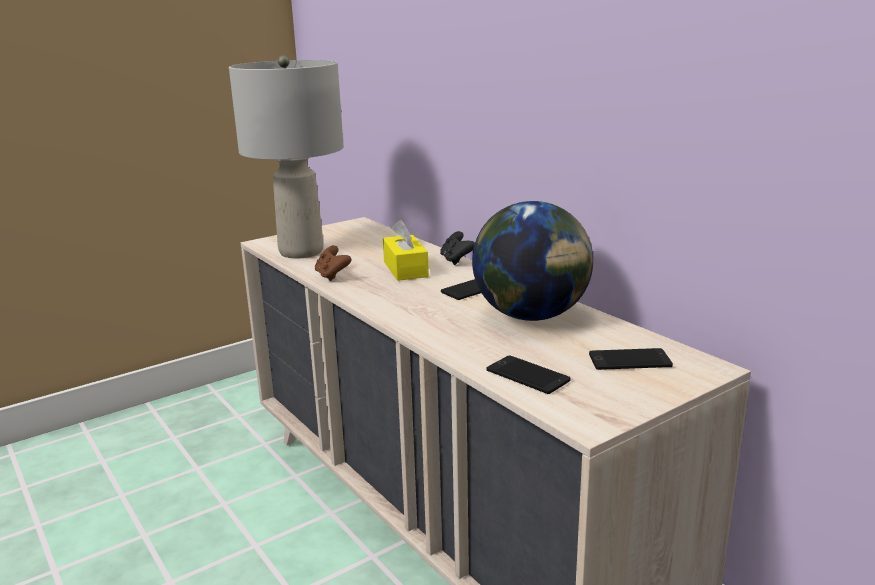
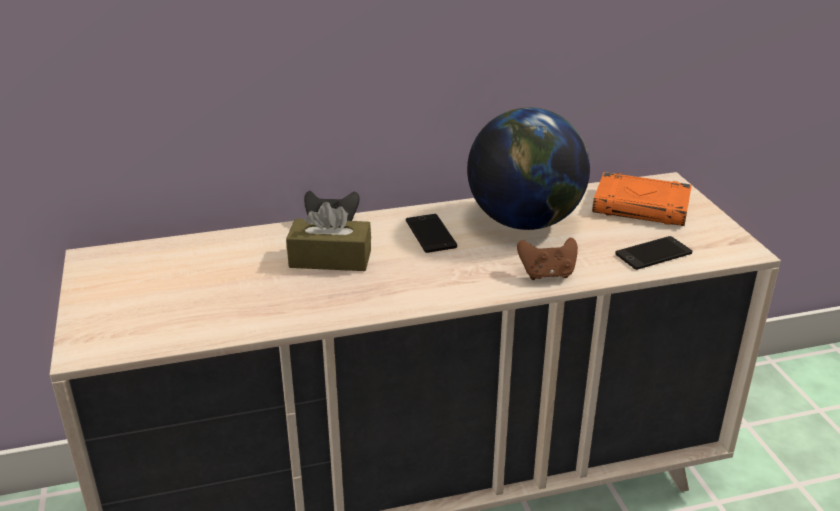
camera: 70 degrees left, 10 degrees up
grey table lamp [229,55,344,258] -> none
brown game controller [315,245,351,281] -> brown game controller moved to [517,237,578,280]
yellow tissue box [383,220,429,281] -> brown tissue box [286,202,371,271]
phone [589,348,673,370] -> orange book [592,172,692,226]

